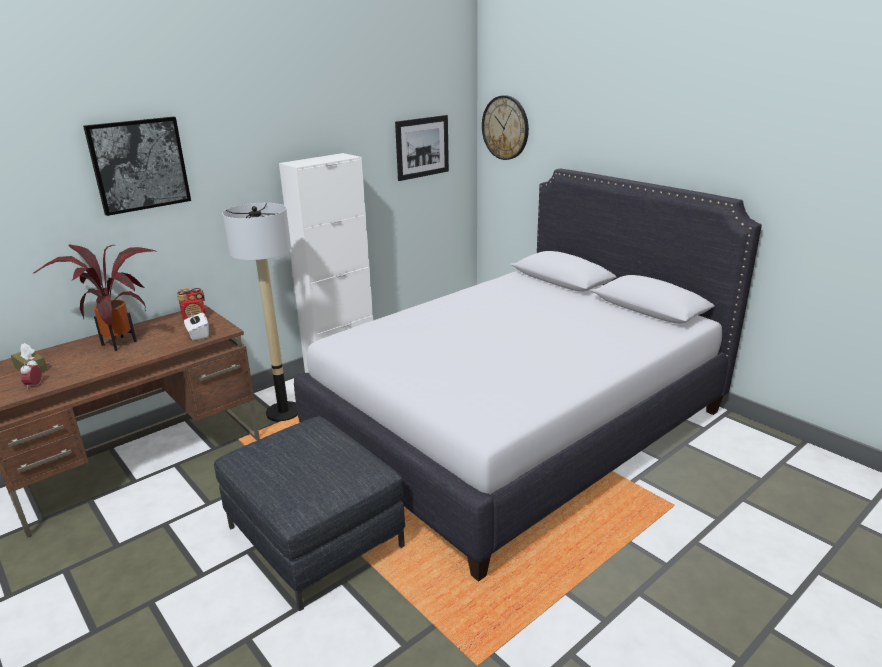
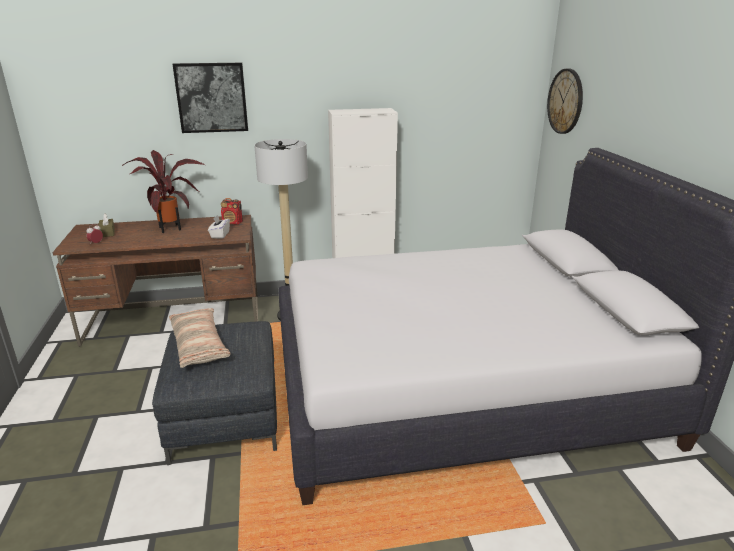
camera: 30 degrees right, 0 degrees up
picture [395,115,449,181] -> none
none -> pillow [169,308,231,368]

